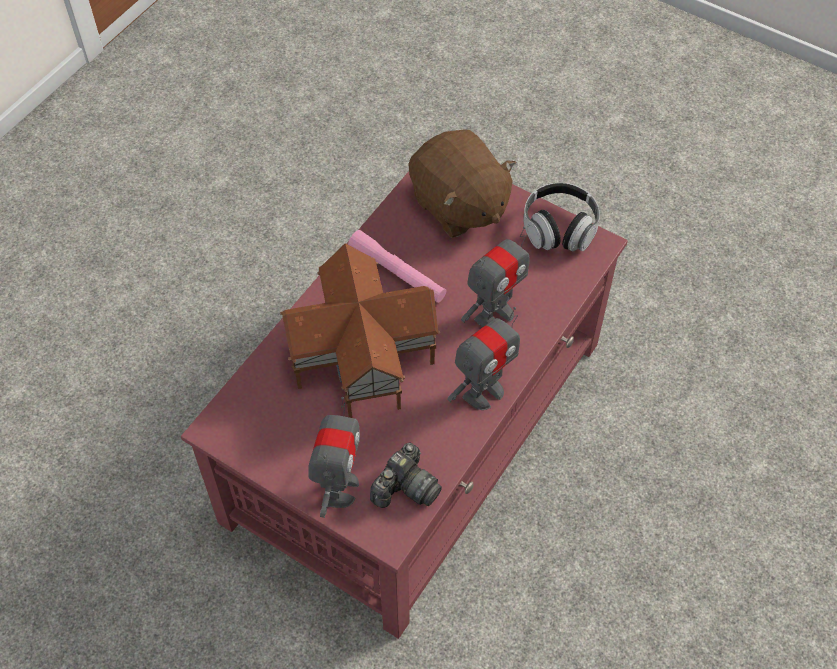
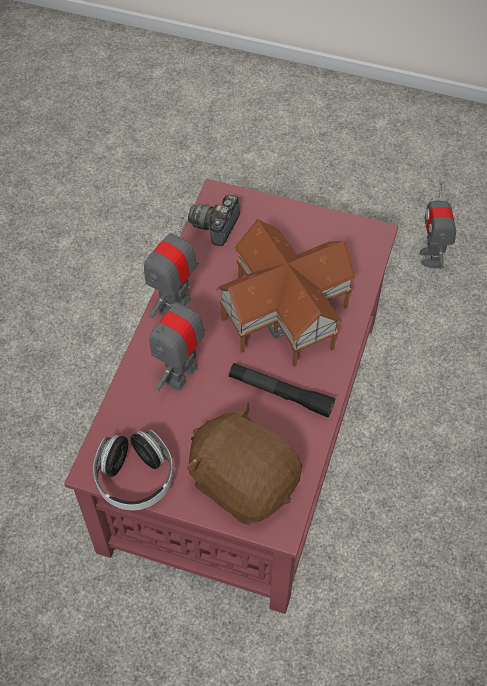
camera: 165 degrees right, 0 degrees up
toy robot [308,397,360,518] -> toy robot moved to [419,184,456,269]
pink flashlight [348,230,446,303] -> black flashlight [229,363,335,417]

